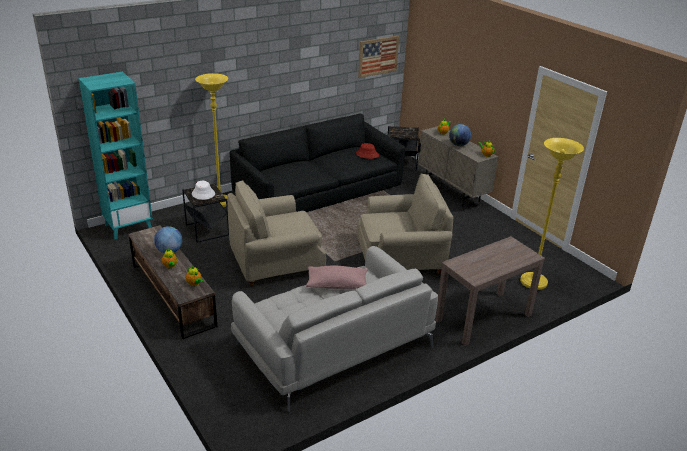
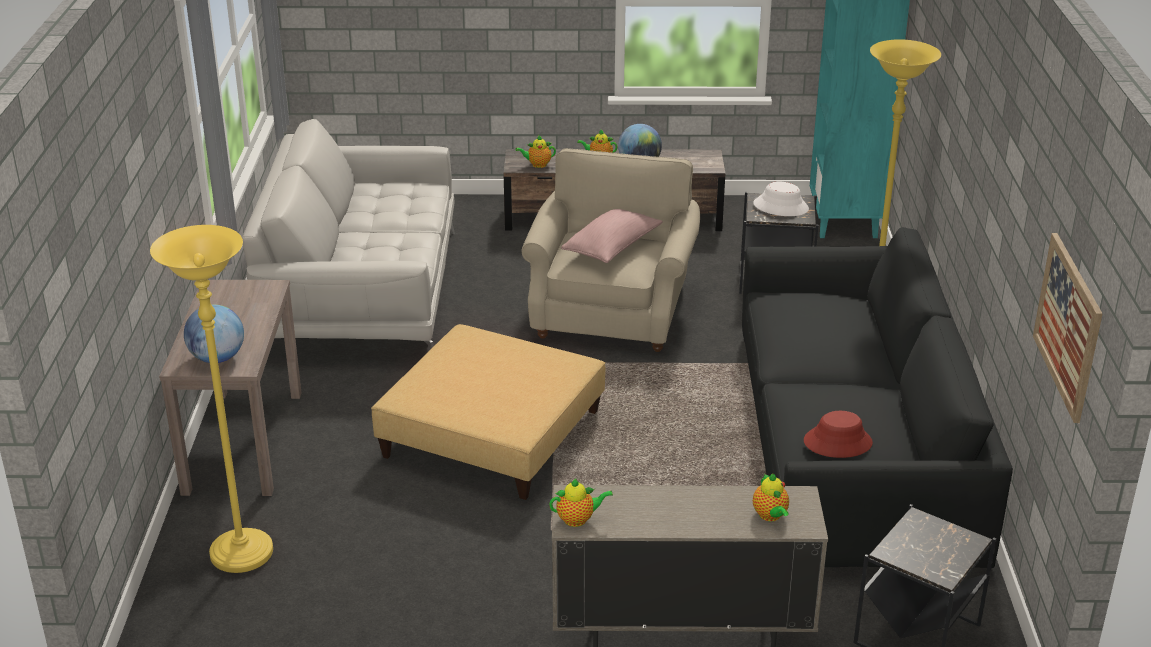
camera: 125 degrees right, 0 degrees up
pink pillow [306,266,368,289] -> pink pillow moved to [561,209,663,263]
beige armchair [357,174,453,274] -> beige ottoman [371,324,606,500]
globe [449,124,471,146] -> globe moved to [184,304,244,363]

